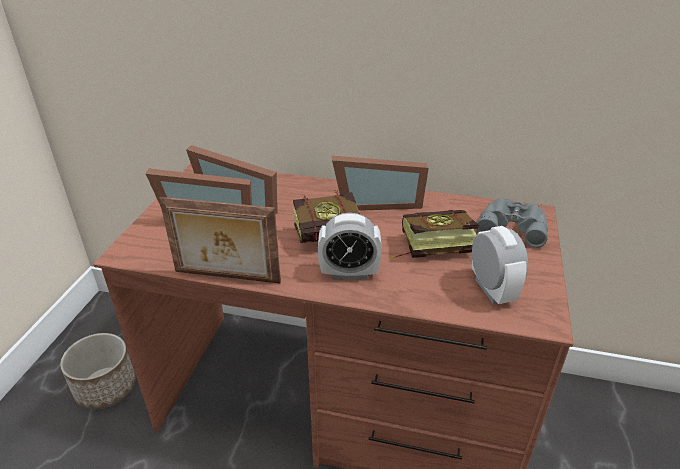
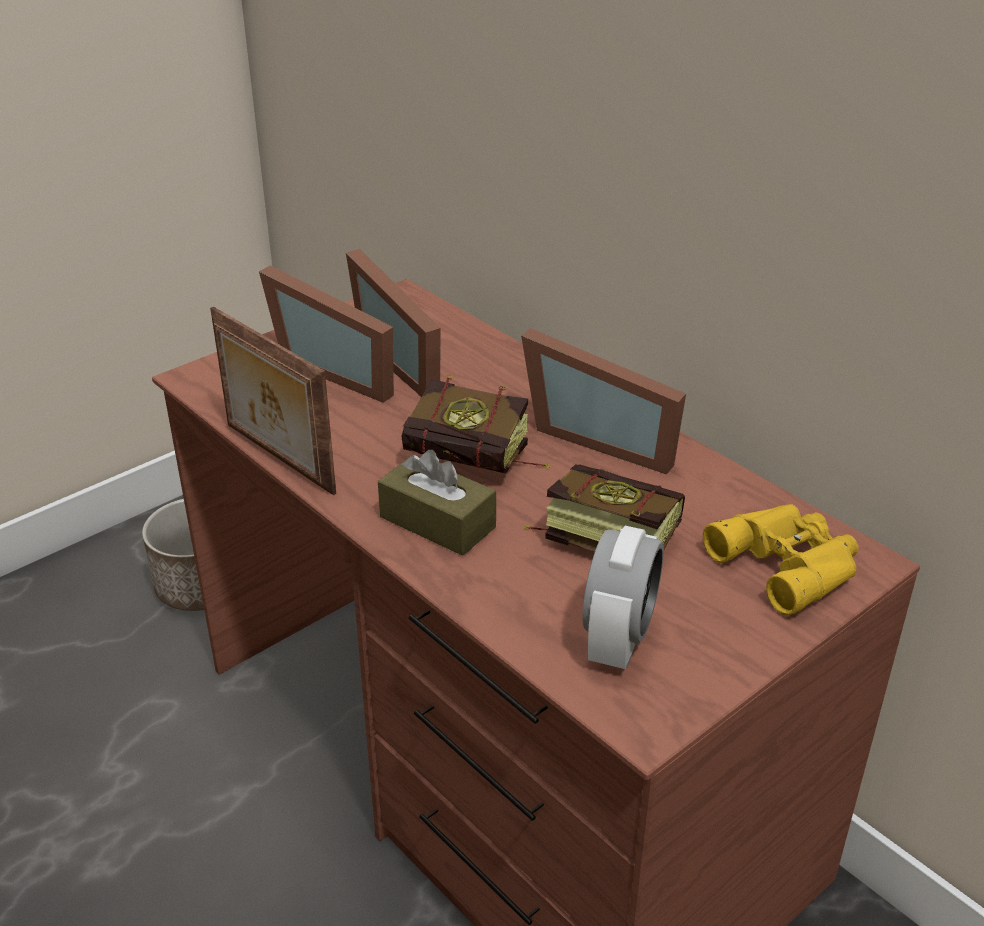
camera: 35 degrees right, 0 degrees up
alarm clock [318,213,382,280] -> brown tissue box [378,450,496,556]
grey binoculars [477,198,548,248] -> yellow binoculars [703,504,858,616]

